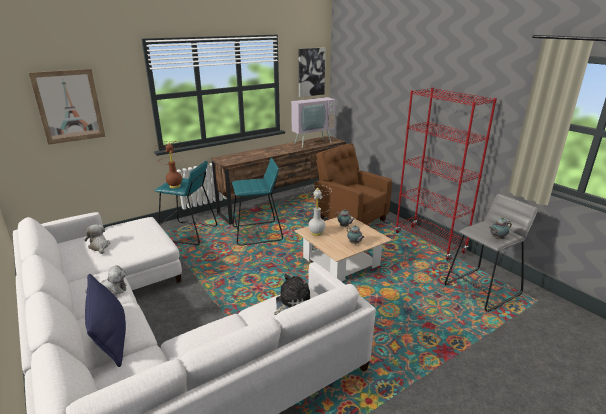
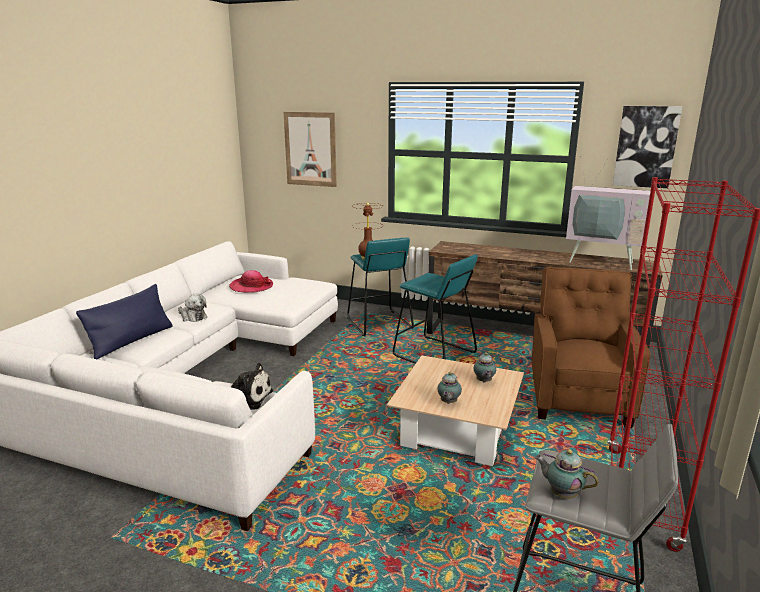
camera: 55 degrees right, 5 degrees down
plush toy [85,224,111,254] -> hat [229,270,273,292]
white table lamp [306,185,331,236] -> none

